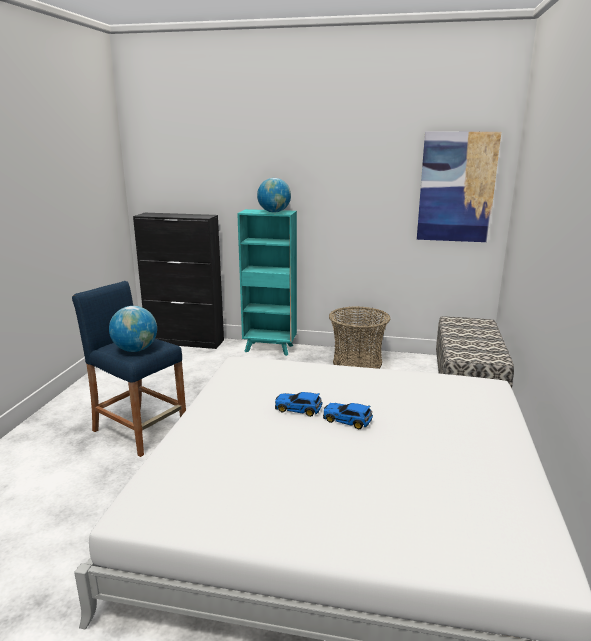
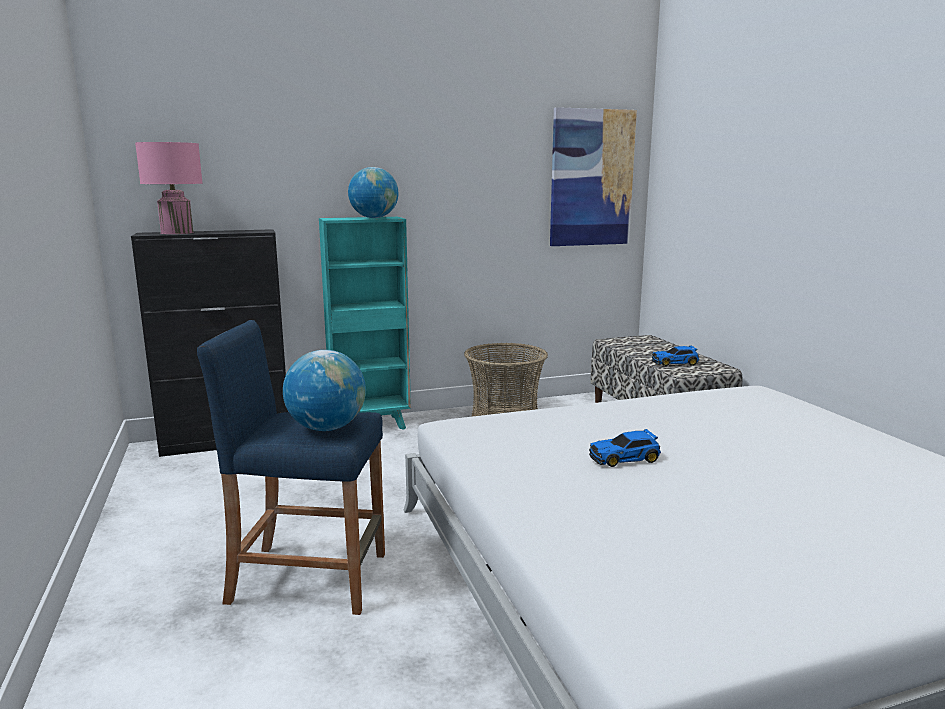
camera: 30 degrees left, 5 degrees down
toy car [323,403,373,430] -> toy car moved to [652,345,699,366]
none -> pink table lamp [135,142,203,234]

